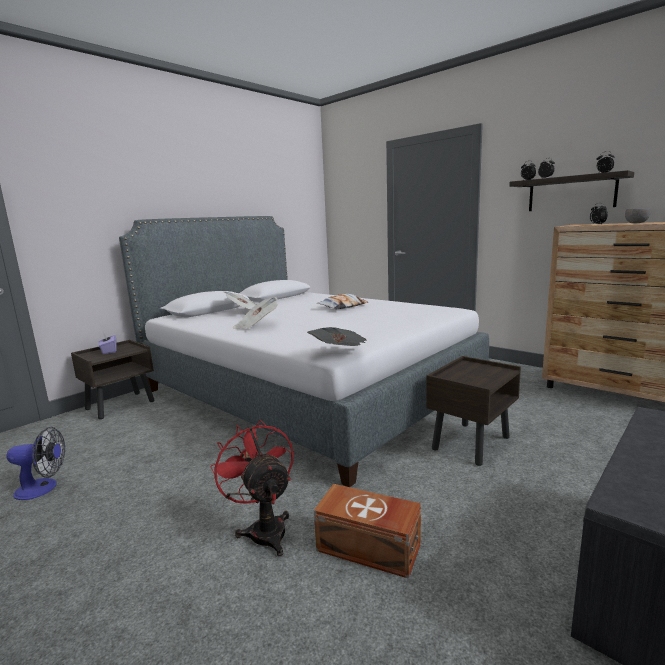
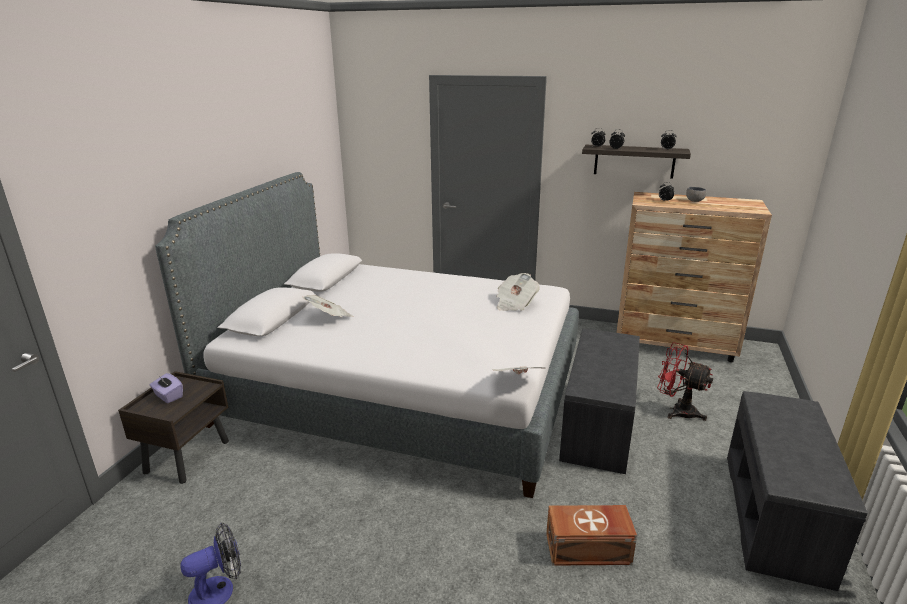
camera: 25 degrees left, 10 degrees up
red fan [210,420,294,556] -> red fan moved to [657,342,713,421]
newspaper [233,297,278,329] -> newspaper moved to [496,273,540,311]
pillow [317,294,368,309] -> none
brown nightstand [426,356,521,466] -> grey bench [559,329,640,474]

